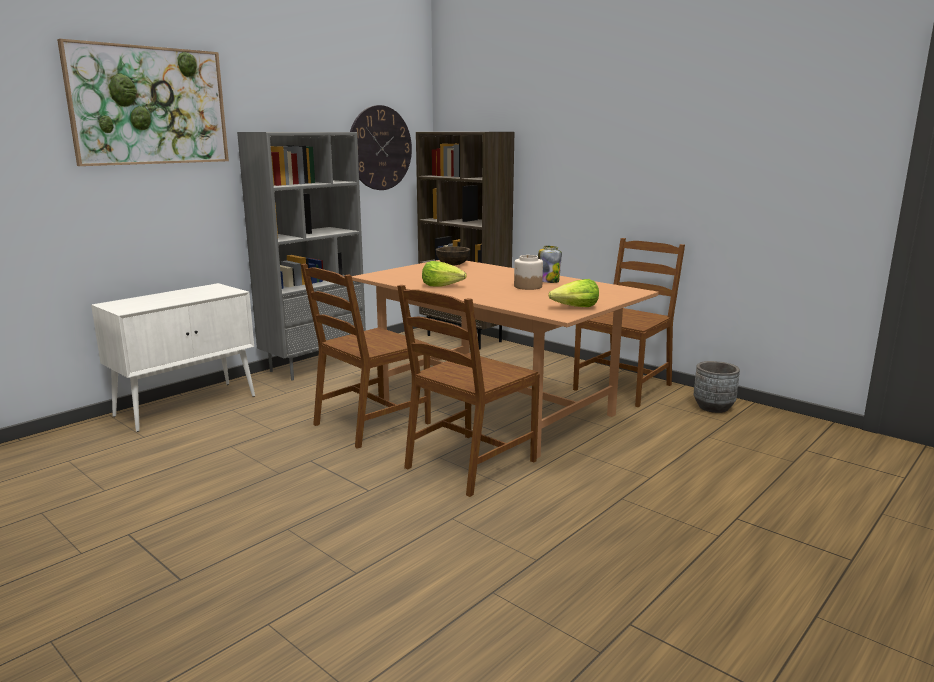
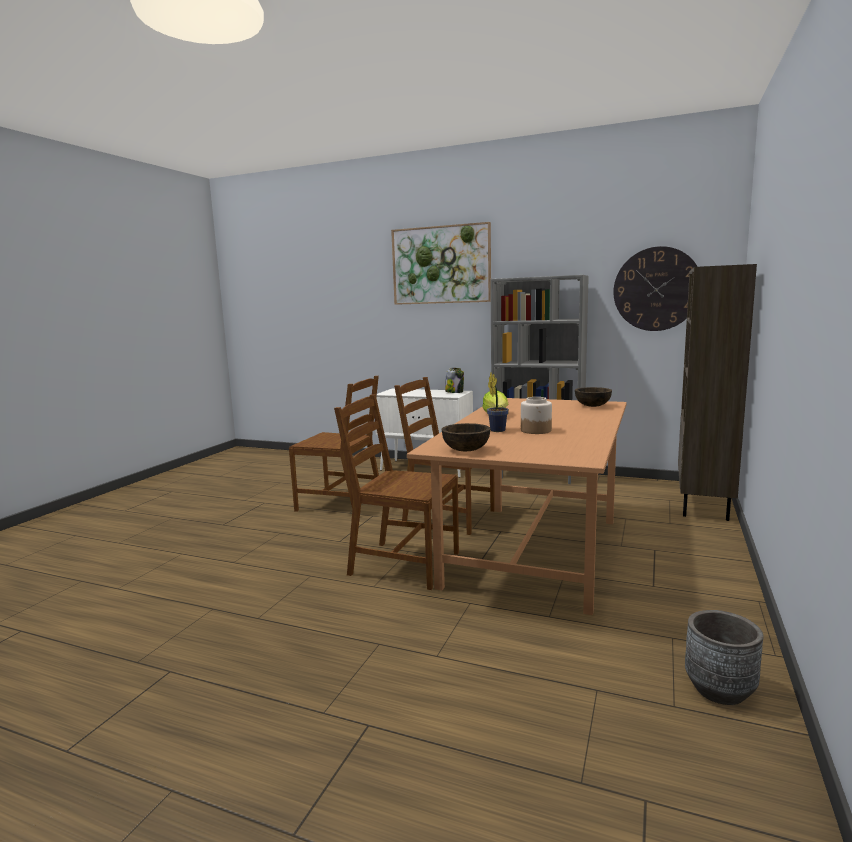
camera: 70 degrees right, 5 degrees down
jar [538,246,562,283] -> jar moved to [445,368,464,393]
lettuce [549,279,599,307] -> brown bowl [442,423,491,451]
brown chair [573,238,685,408] -> brown chair moved to [289,376,379,512]
none -> potted plant [487,372,509,432]

